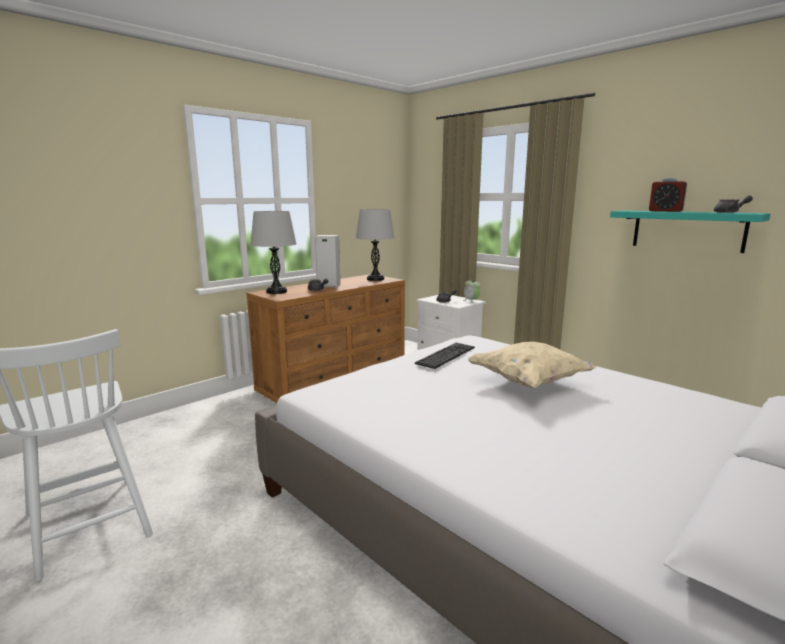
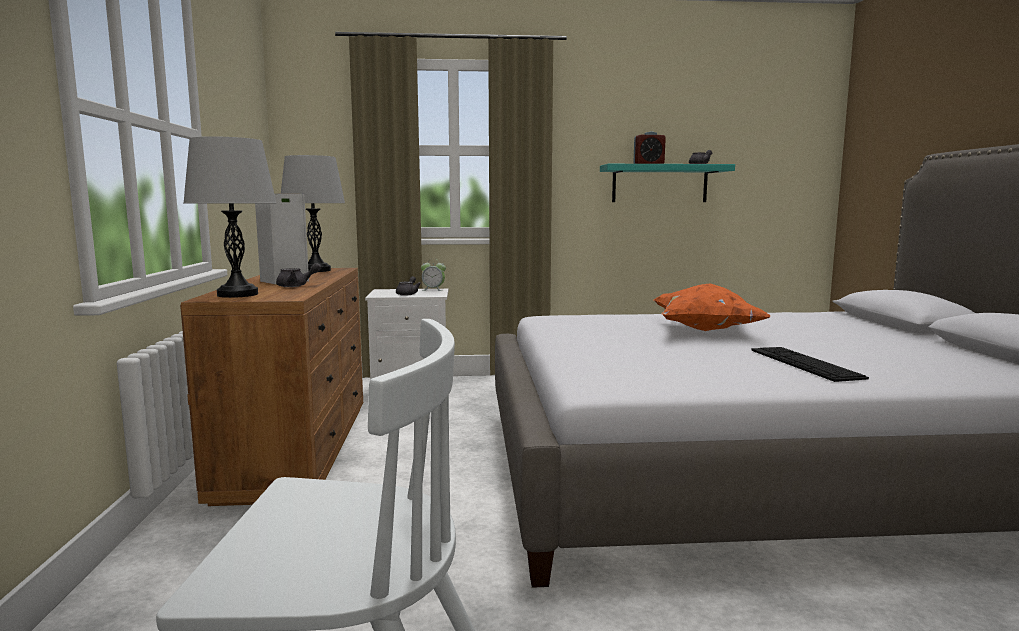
camera: 50 degrees left, 5 degrees down
keyboard [415,343,475,369] -> keyboard moved to [751,347,869,382]
beige pillow [467,342,597,388] -> orange pillow [654,283,771,331]

